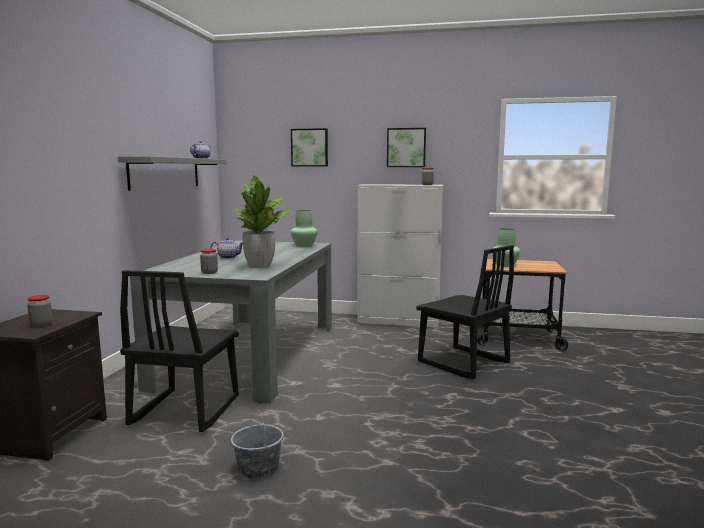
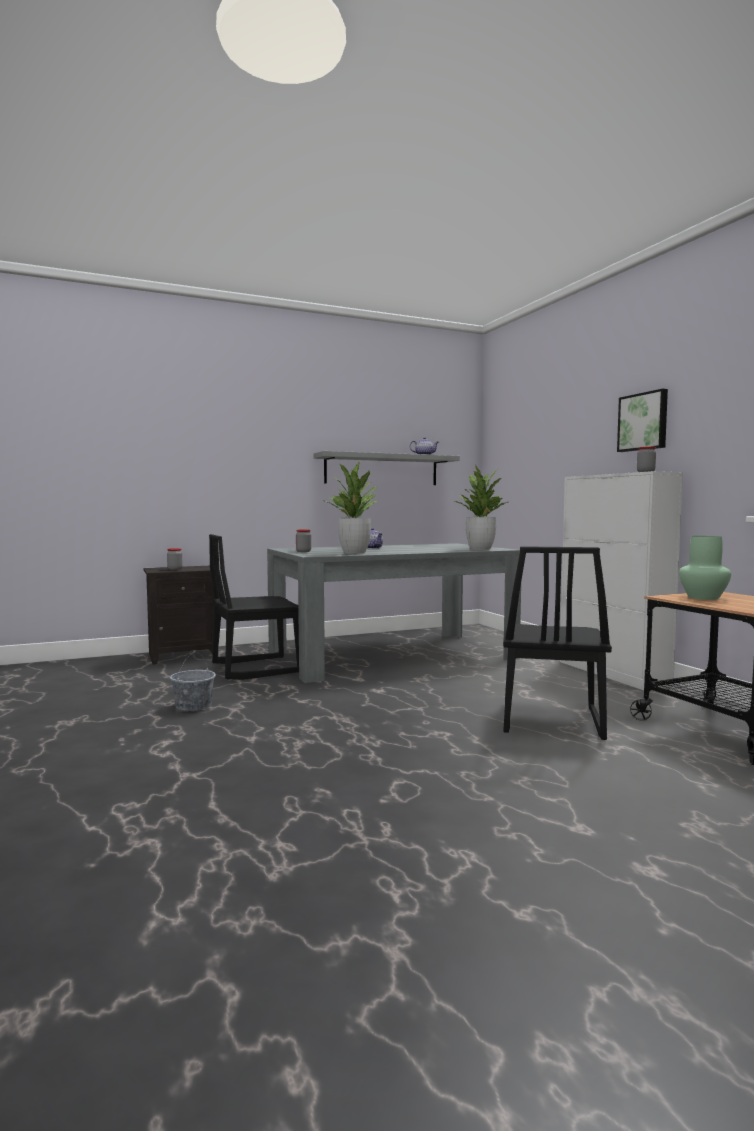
camera: 55 degrees right, 5 degrees down
picture [291,128,328,167] -> none
green vase [291,210,317,247] -> potted plant [455,464,508,550]

